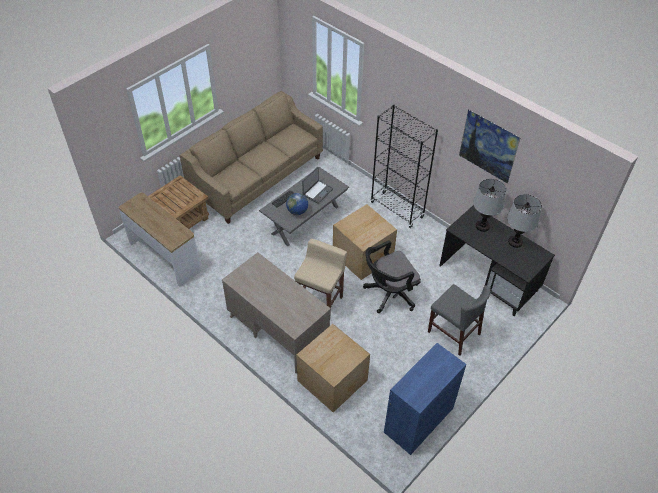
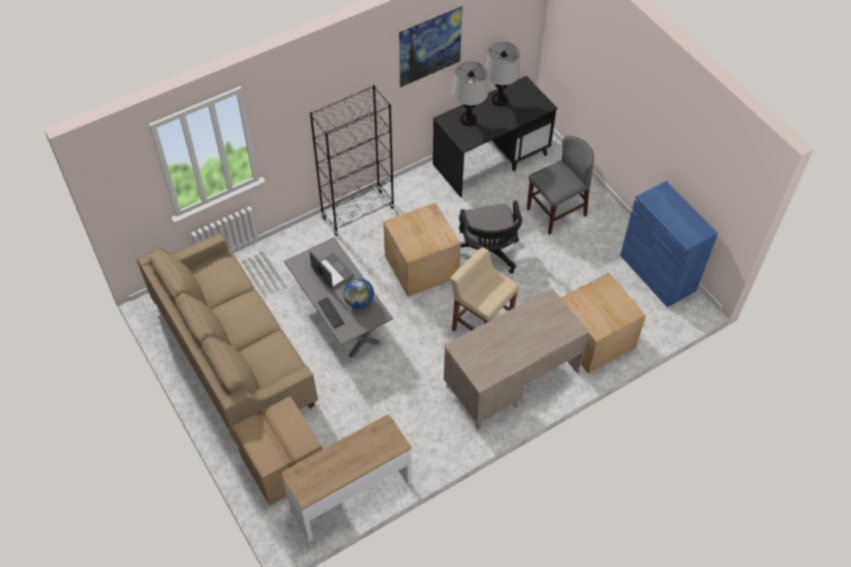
camera: 75 degrees left, 5 degrees up
brown side table [148,175,209,229] -> cardboard box [232,396,322,506]

